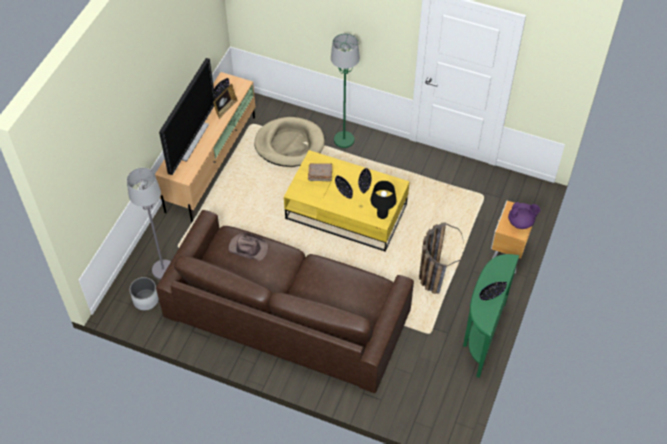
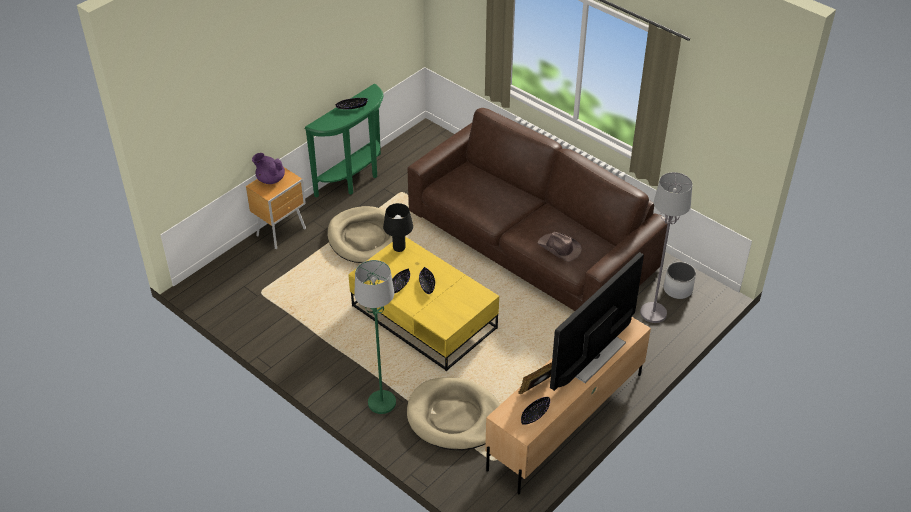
camera: 160 degrees left, 10 degrees down
brown book [308,163,332,182] -> none
basket [419,222,463,294] -> beige dog bed [327,206,394,263]

